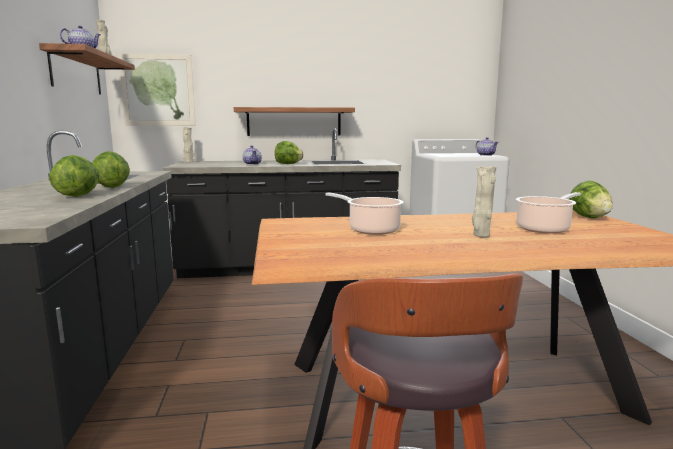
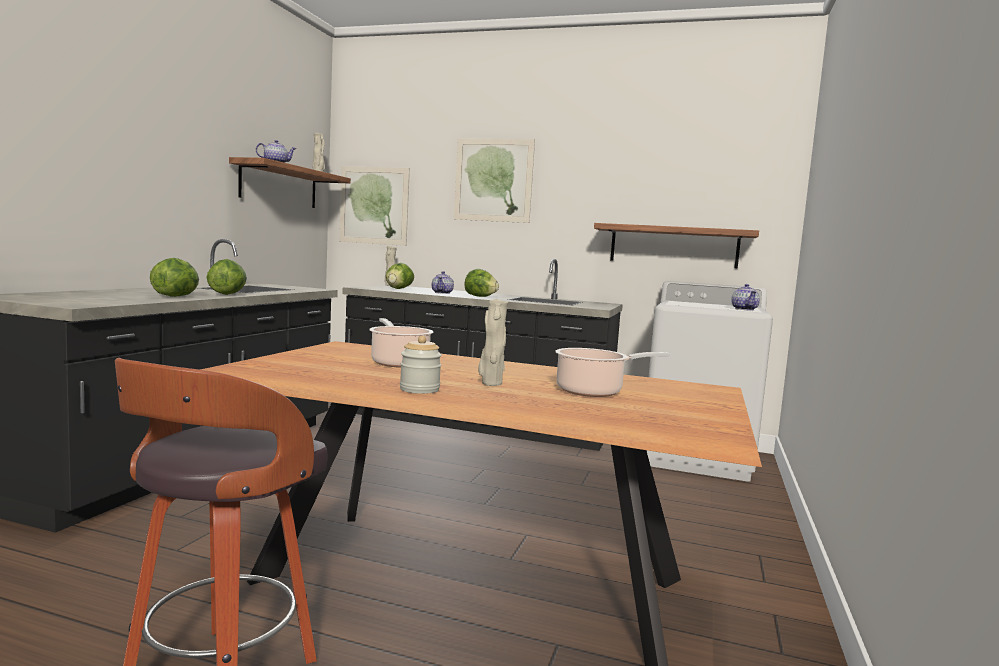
camera: 25 degrees right, 5 degrees down
shelf [234,107,355,136] -> shelf moved to [594,223,759,268]
lettuce [569,181,613,218] -> lettuce moved to [386,263,414,289]
none -> jar [400,336,442,394]
none -> picture [454,139,535,223]

